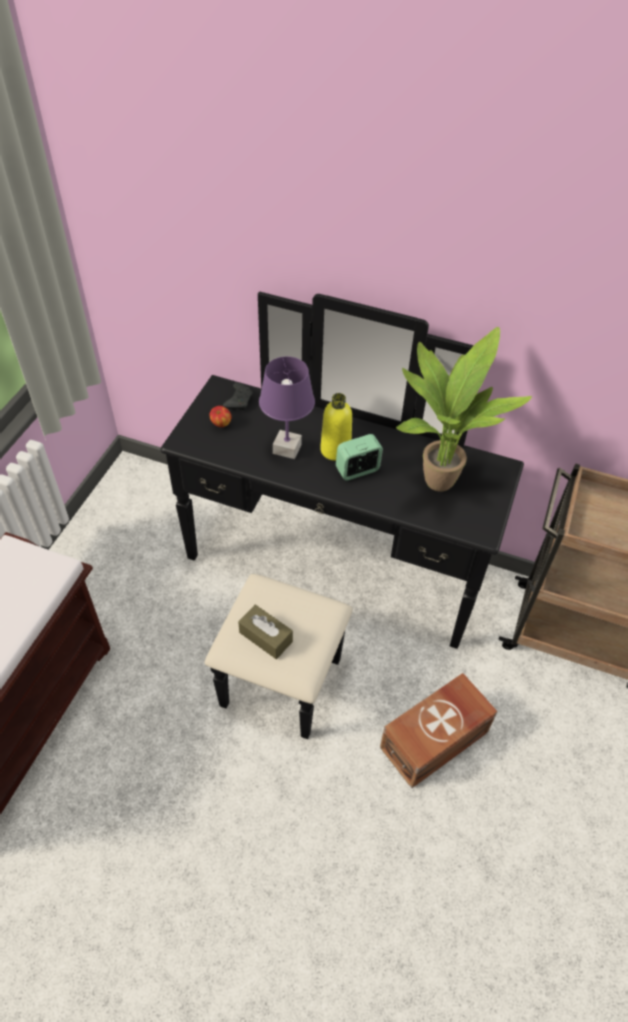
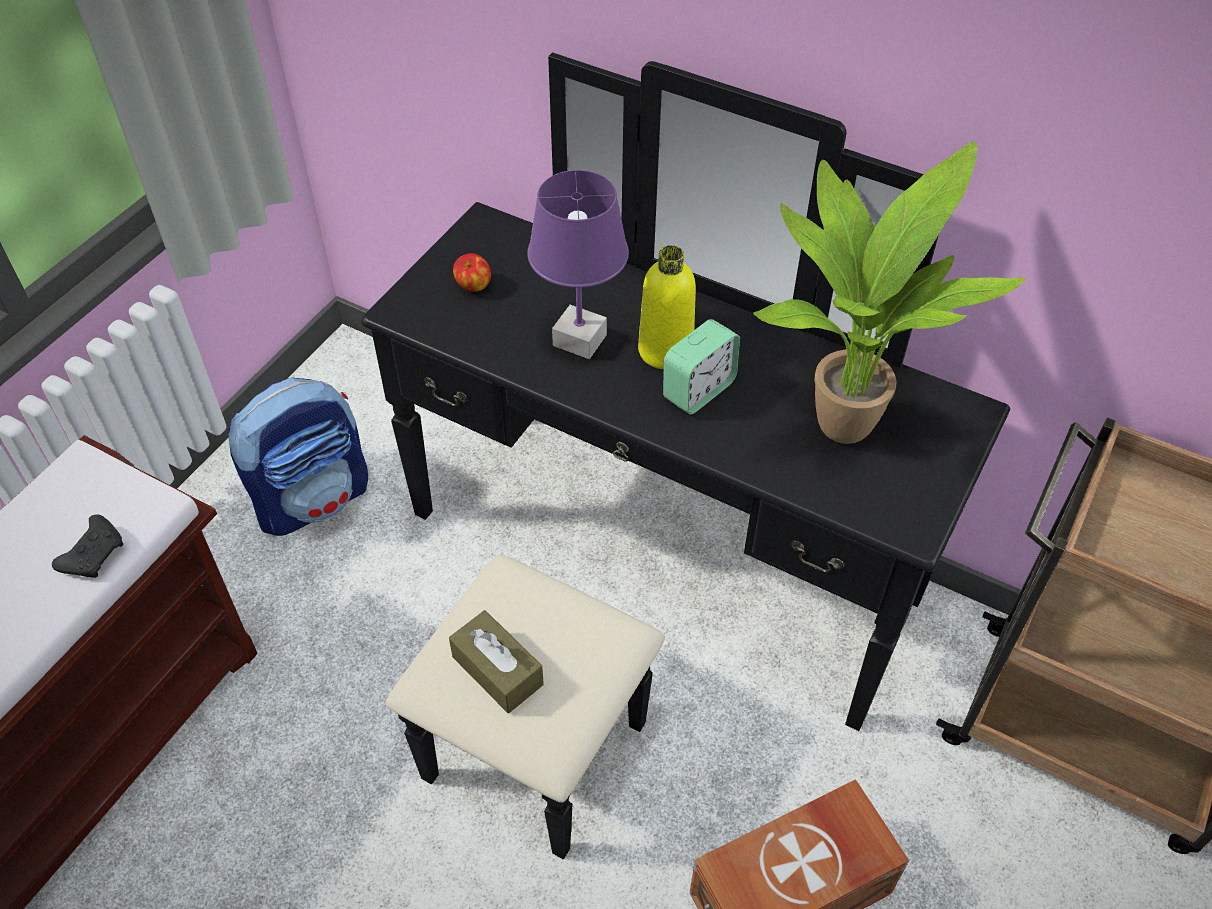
camera: 10 degrees right, 0 degrees up
black game controller [223,383,253,410] -> black game controller moved to [52,514,123,578]
alarm clock [336,434,383,480] -> alarm clock turned 150 degrees clockwise [663,319,740,414]
none -> backpack [228,378,368,536]

